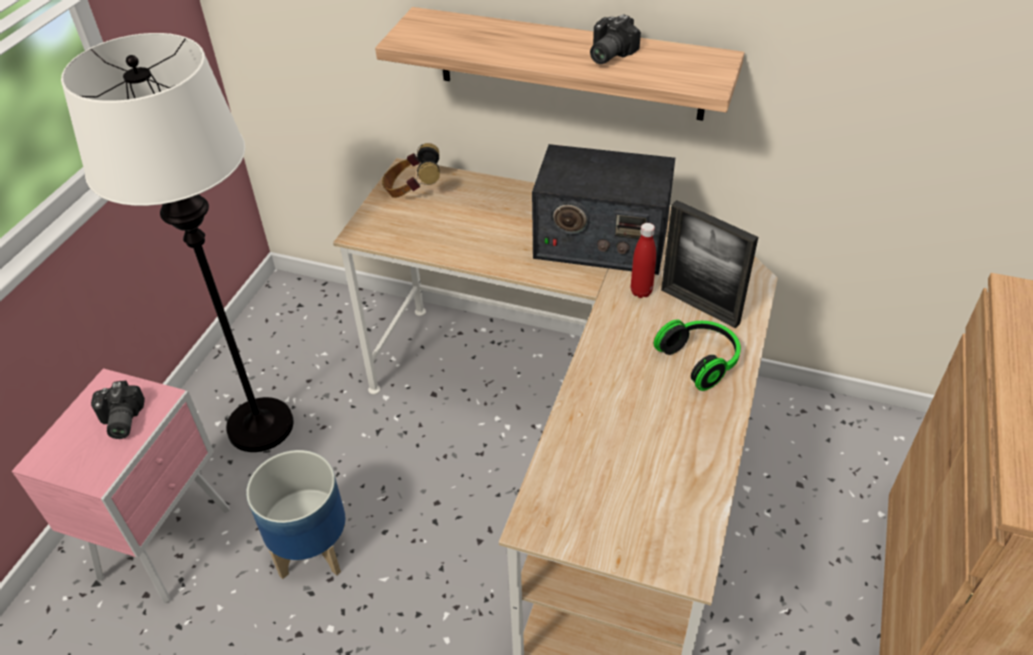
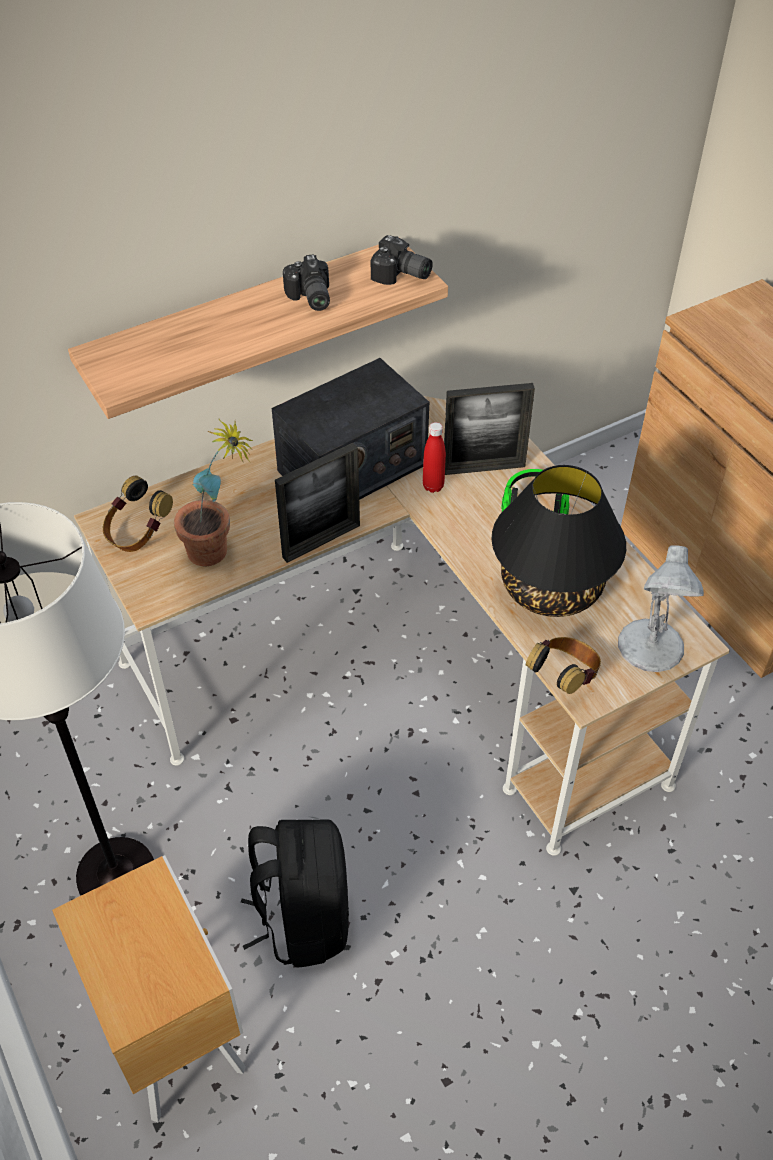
camera: 50 degrees left, 5 degrees up
pink nightstand [12,368,230,603] -> brown nightstand [52,855,246,1122]
camera [91,380,145,439] -> camera moved to [371,235,433,285]
planter [246,450,345,579] -> black backpack [241,820,349,967]
none -> potted plant [174,419,253,566]
none -> picture frame [275,443,360,563]
none -> black table lamp [491,465,626,617]
none -> headphones [525,637,601,694]
none -> white table lamp [618,545,704,672]

